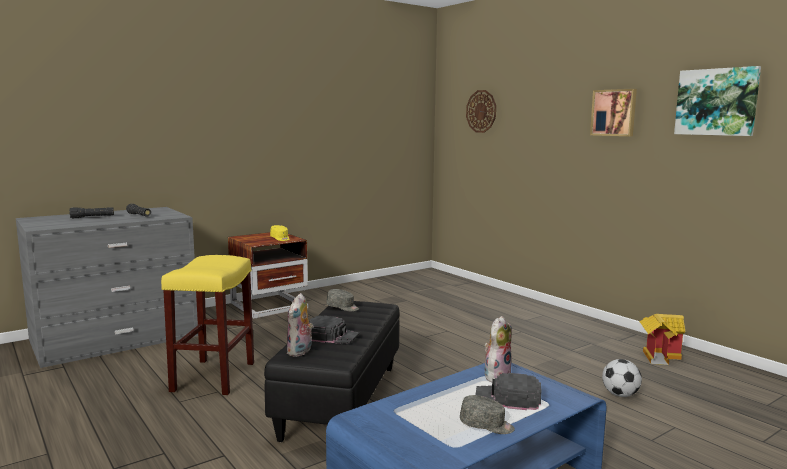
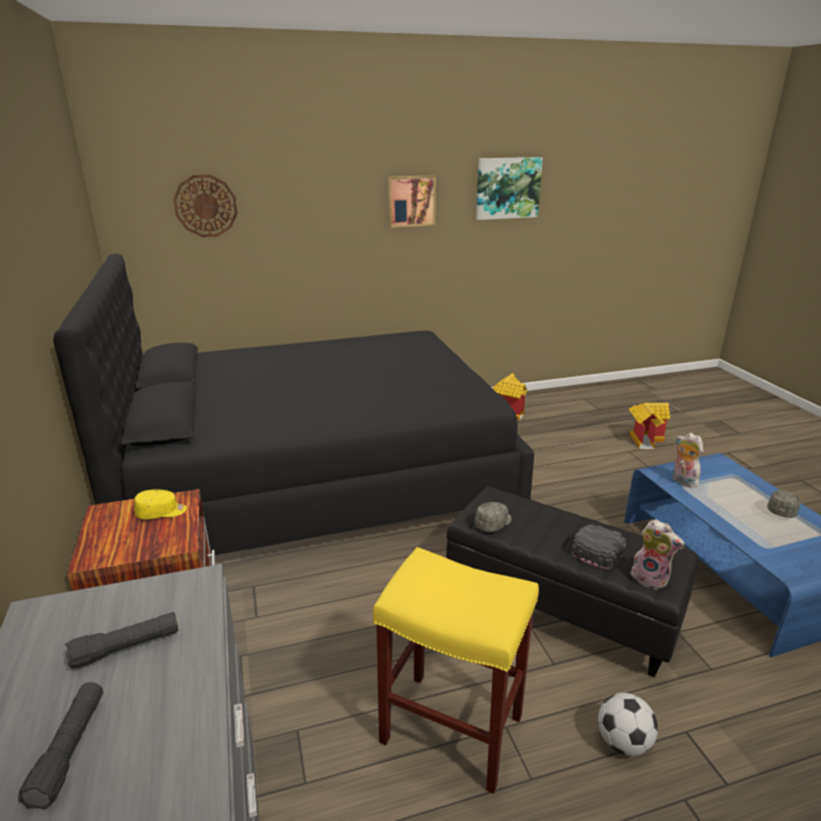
camera: 70 degrees left, 15 degrees up
black cap [475,373,542,410] -> none
football [602,359,642,397] -> football moved to [598,693,658,756]
none -> black bed [53,253,534,555]
none -> toy house [629,403,670,449]

